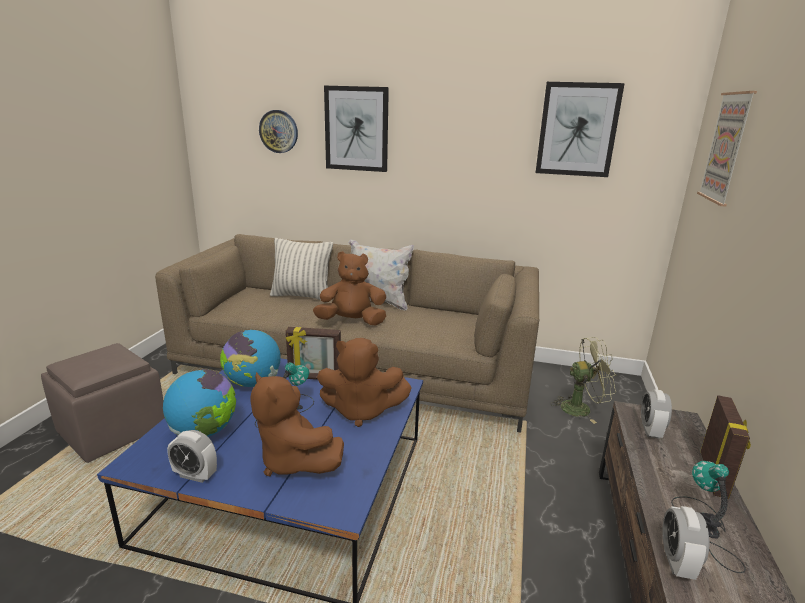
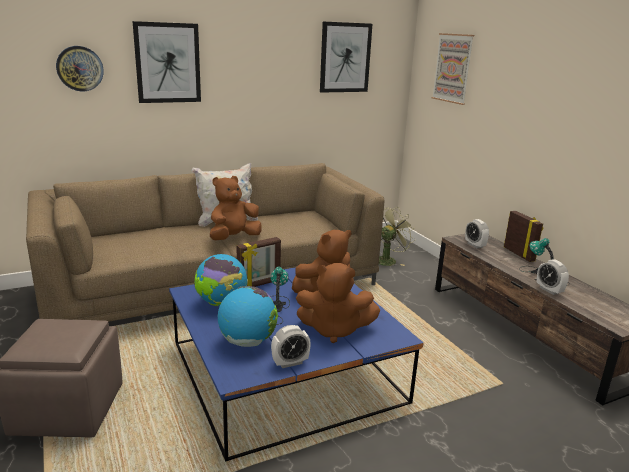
camera: 40 degrees left, 0 degrees up
pillow [270,238,333,300] -> none

